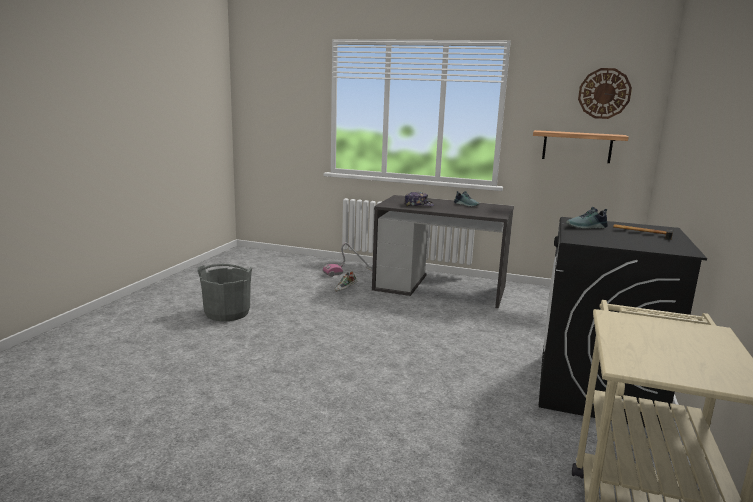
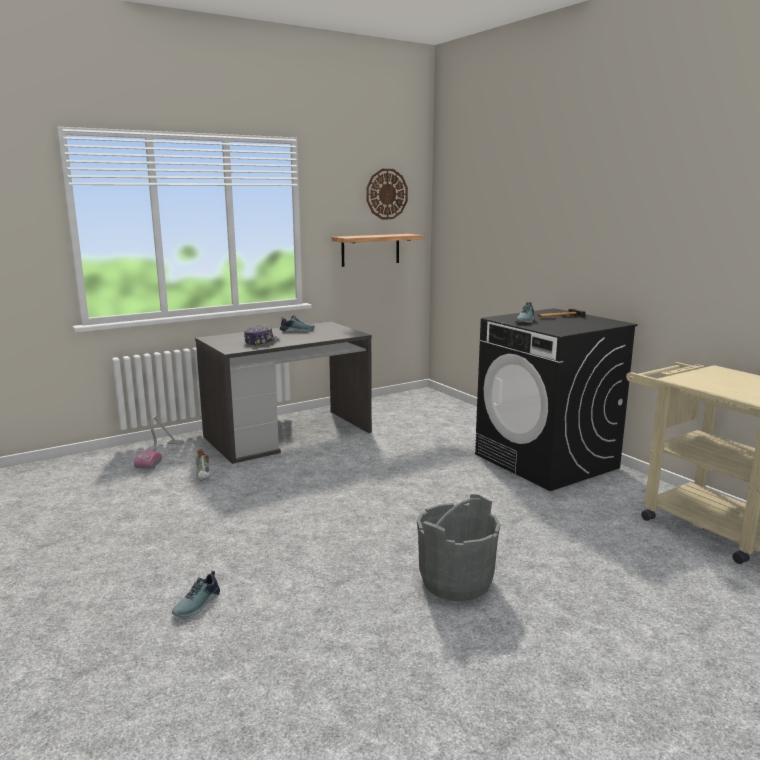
camera: 50 degrees left, 0 degrees up
grey bucket [197,264,252,322] -> grey bucket moved to [417,494,500,601]
none -> shoe [172,571,220,617]

